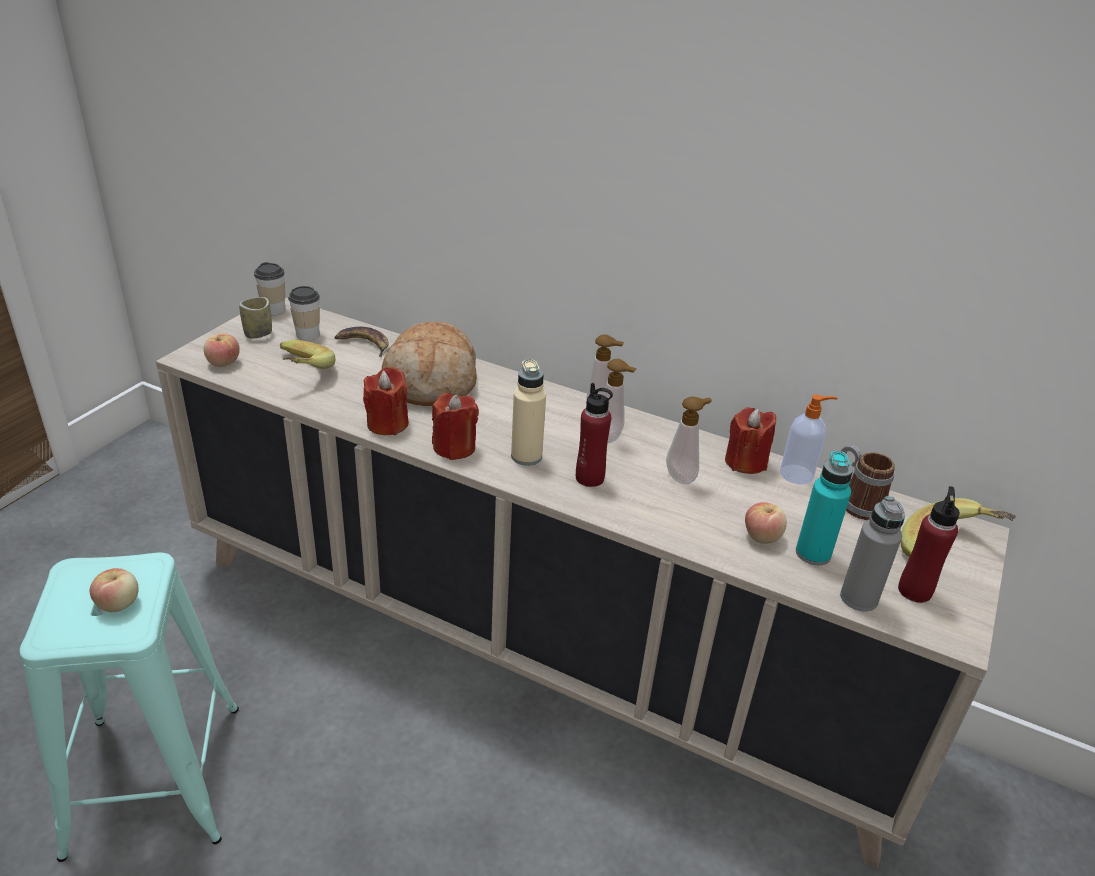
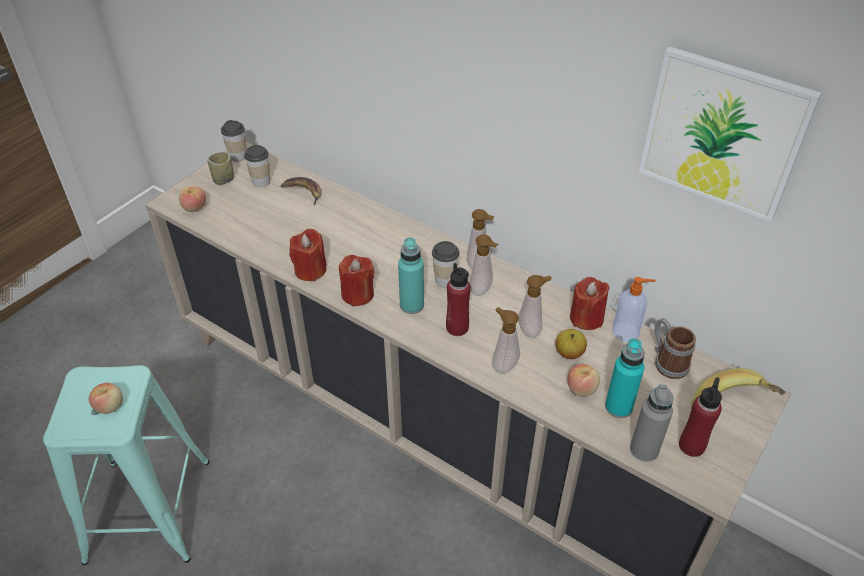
camera: 10 degrees right, 10 degrees up
banana [280,340,335,369] -> none
bread [382,322,477,406] -> none
beige bottle [511,359,546,466] -> turquoise bottle [398,238,424,314]
none -> cup [432,241,460,287]
none -> soap dispenser [492,307,520,373]
none -> apple [555,329,587,359]
none -> picture [639,46,821,222]

